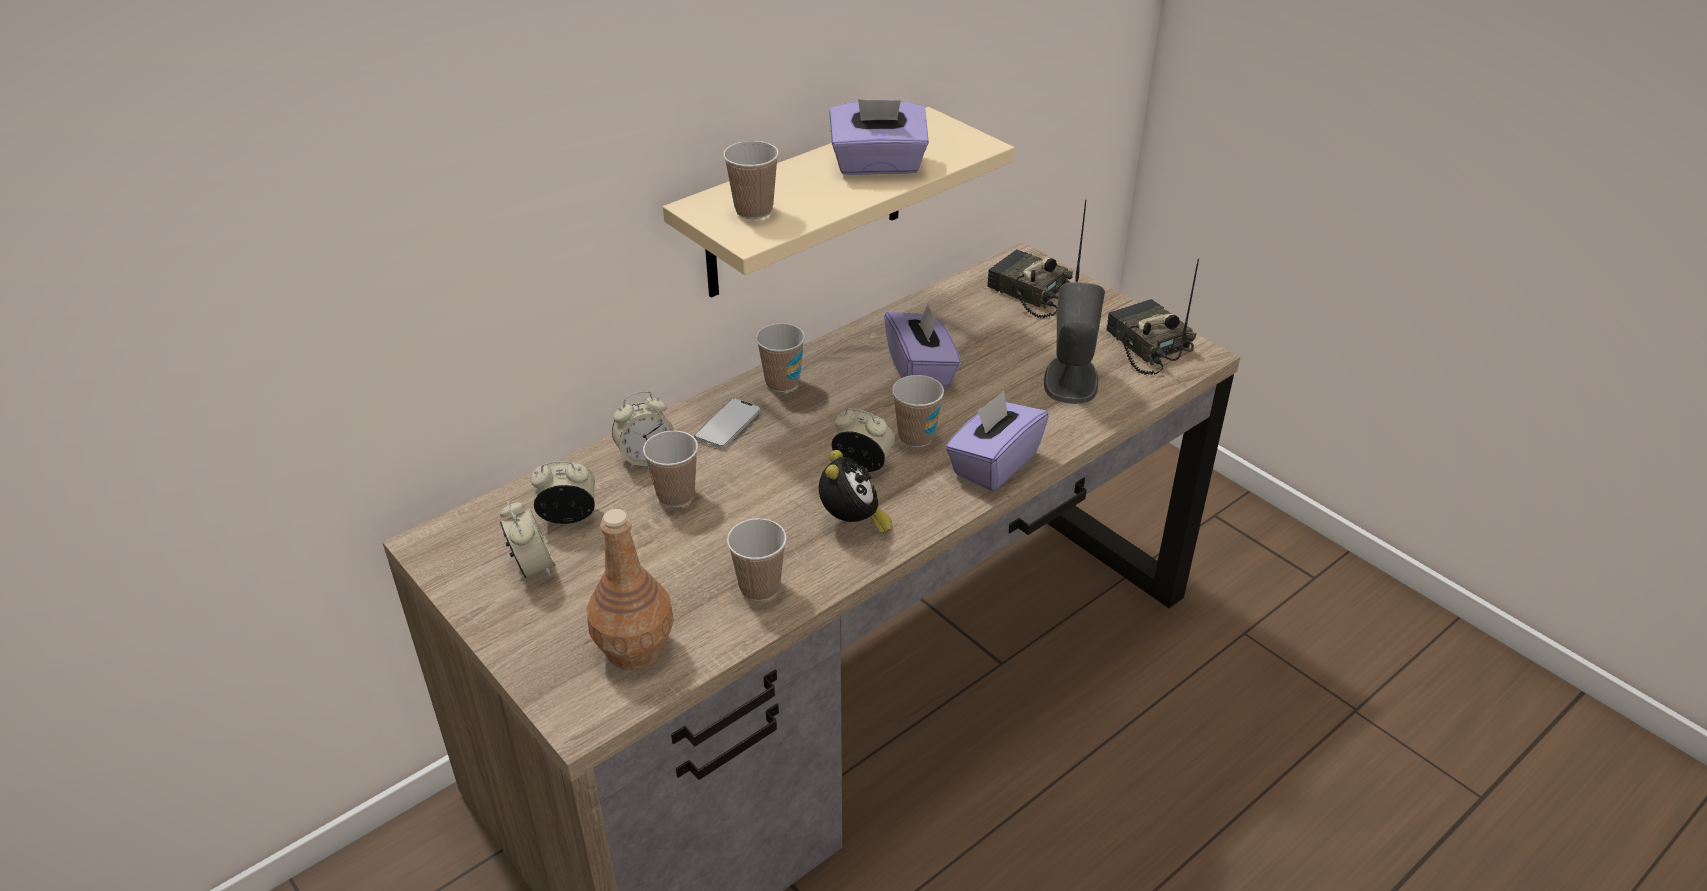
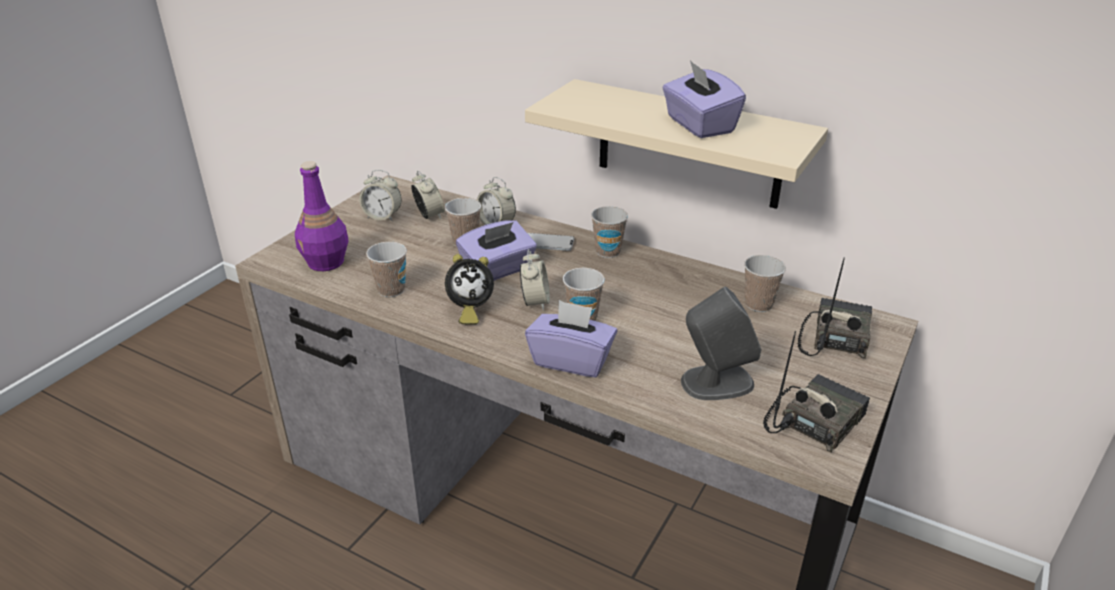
camera: 70 degrees right, 5 degrees down
alarm clock [500,501,555,578] -> alarm clock turned 60 degrees clockwise [359,170,402,221]
brown bottle [587,509,674,670] -> purple bottle [295,161,348,271]
cup [723,141,779,219] -> cup moved to [744,255,786,312]
purple tissue box [884,302,961,388] -> purple tissue box moved to [456,221,537,281]

